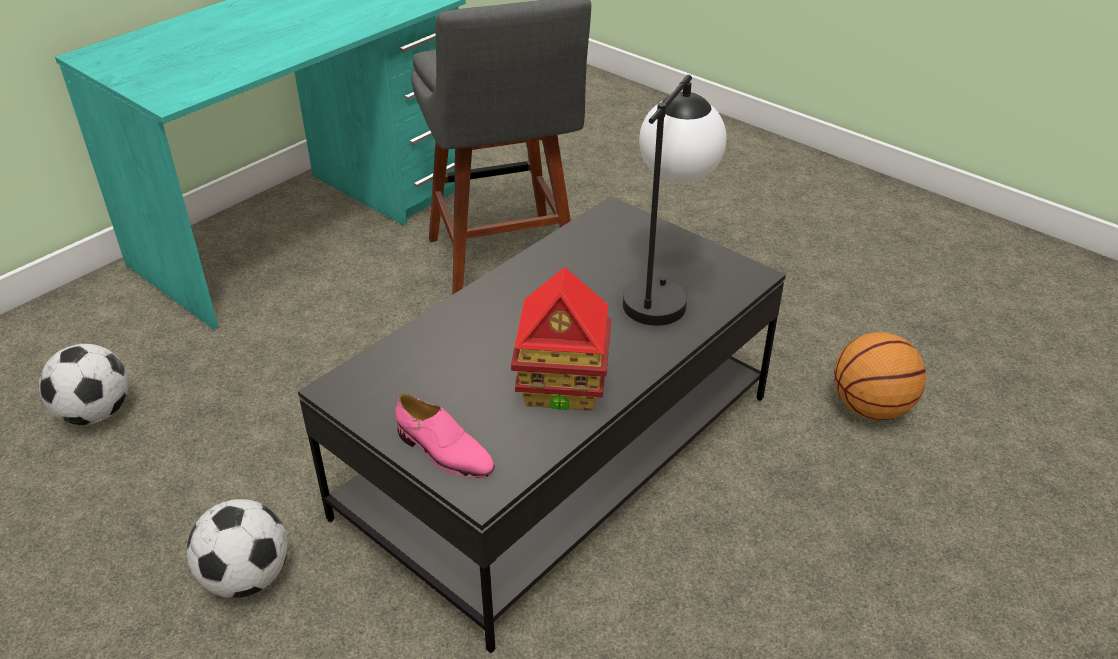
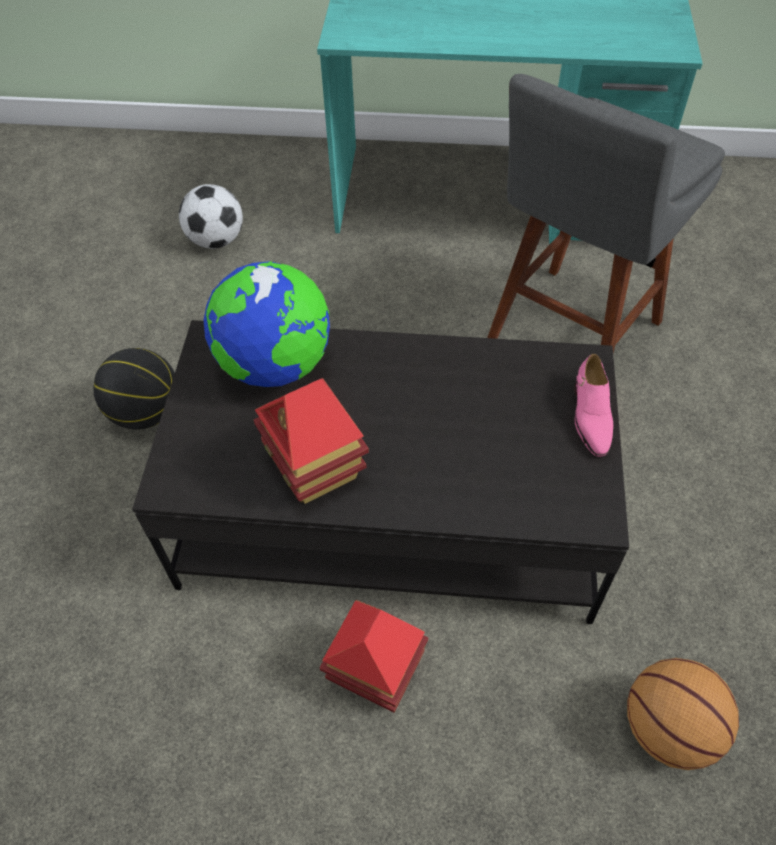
camera: 55 degrees right, 15 degrees up
football [187,499,288,598] -> basketball [93,348,175,429]
pink shoe [396,394,495,478] -> pink shoe moved to [574,354,613,457]
table lamp [623,75,727,326] -> none
none -> globe [204,261,330,387]
none -> toy house [320,600,428,713]

